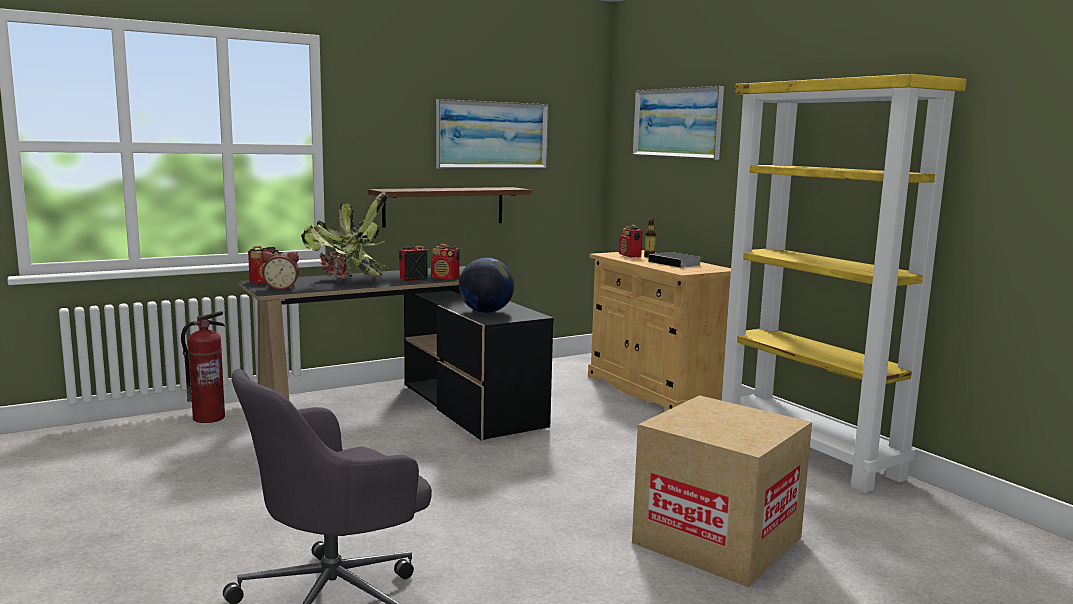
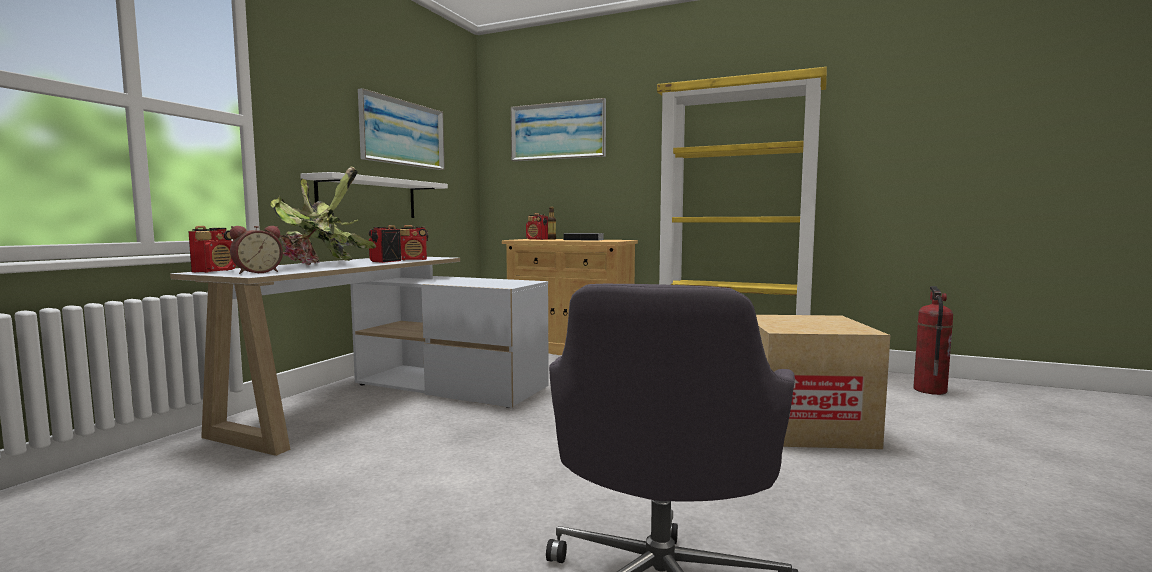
camera: 35 degrees left, 5 degrees down
fire extinguisher [181,311,225,423] -> fire extinguisher moved to [913,286,953,395]
black desk [238,266,554,440] -> white desk [170,257,549,456]
brown shelf [368,187,532,228] -> white shelf [300,172,448,218]
globe [459,258,514,313] -> none

